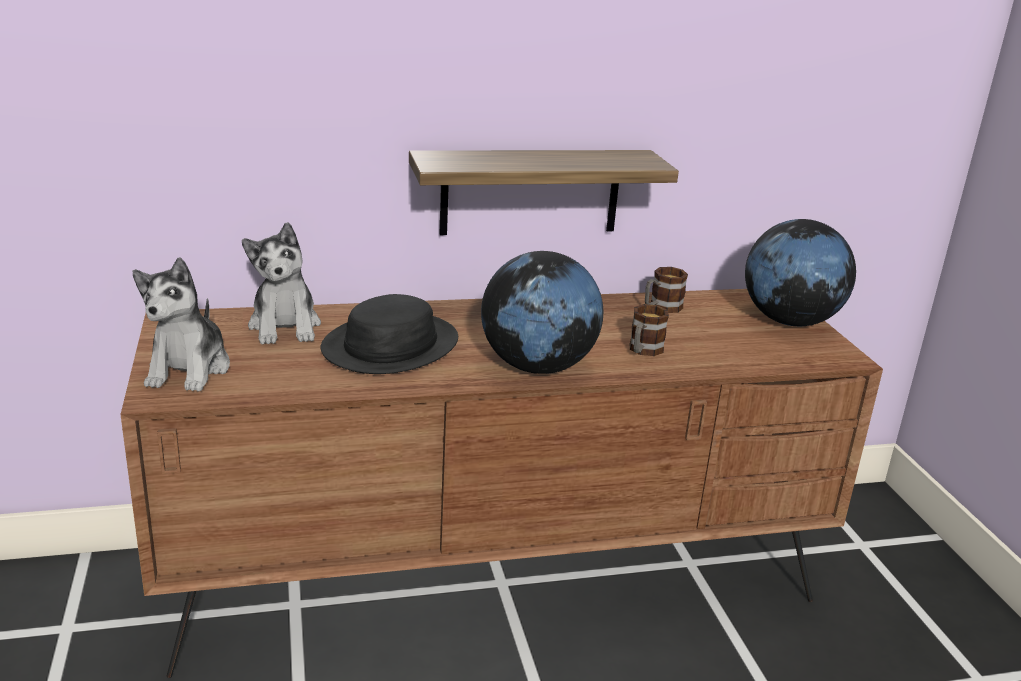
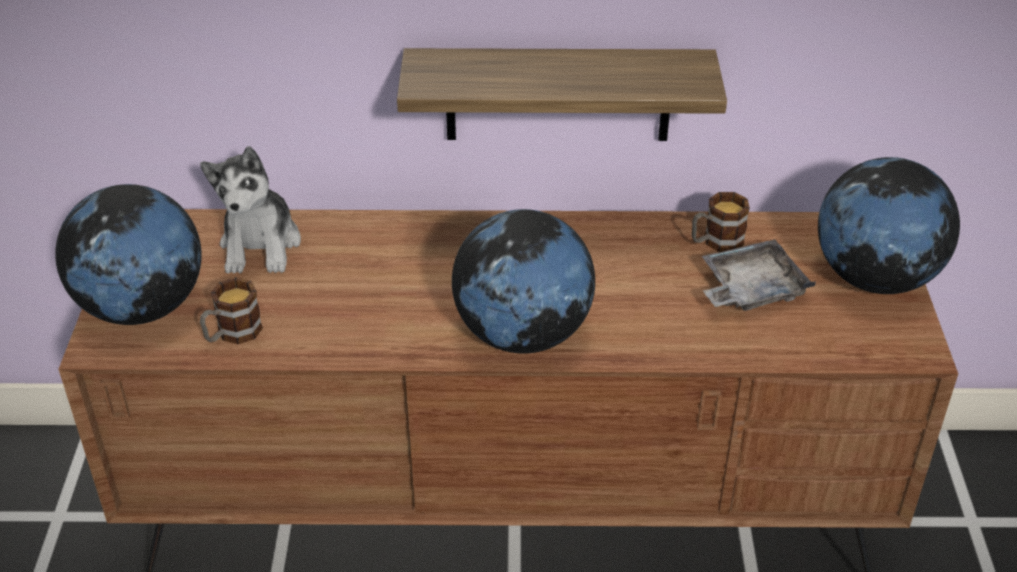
camera: 15 degrees right, 15 degrees up
plush toy [133,257,230,392] -> globe [55,184,202,325]
black hat [320,294,458,374] -> none
mug [630,304,669,356] -> mug moved to [200,277,263,344]
none -> grey tray [702,239,816,311]

